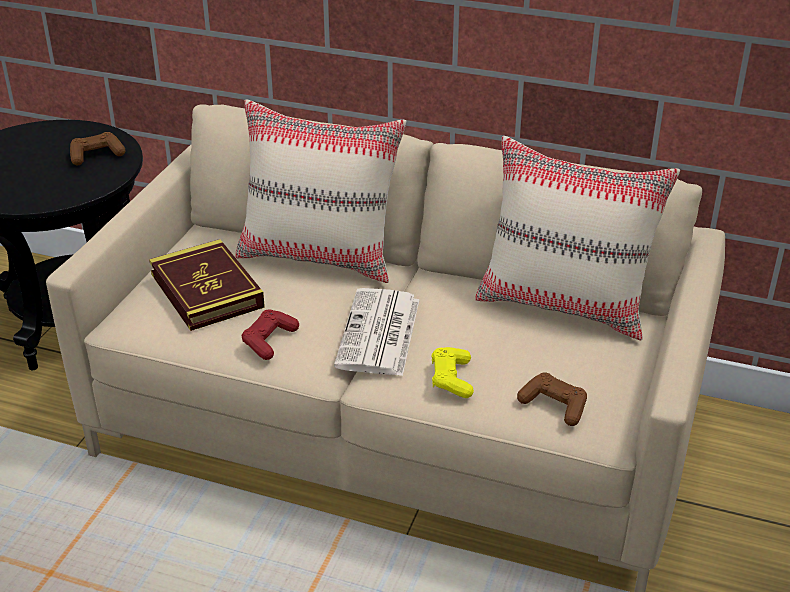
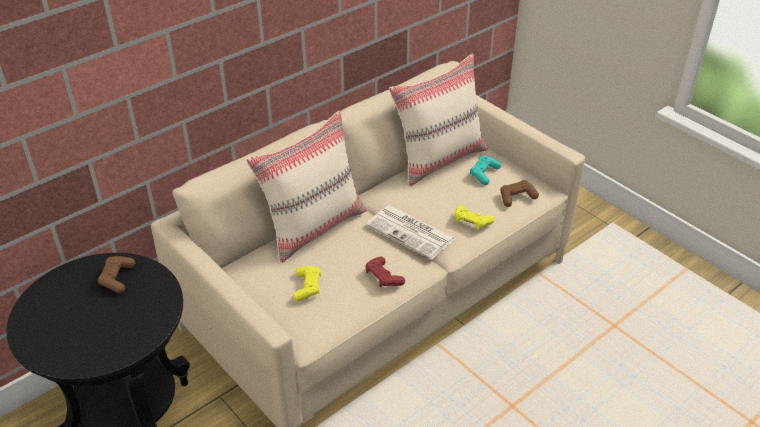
camera: 60 degrees left, 5 degrees up
book [149,239,265,331] -> yellow game controller [293,266,321,301]
none -> turquoise game controller [470,156,501,185]

